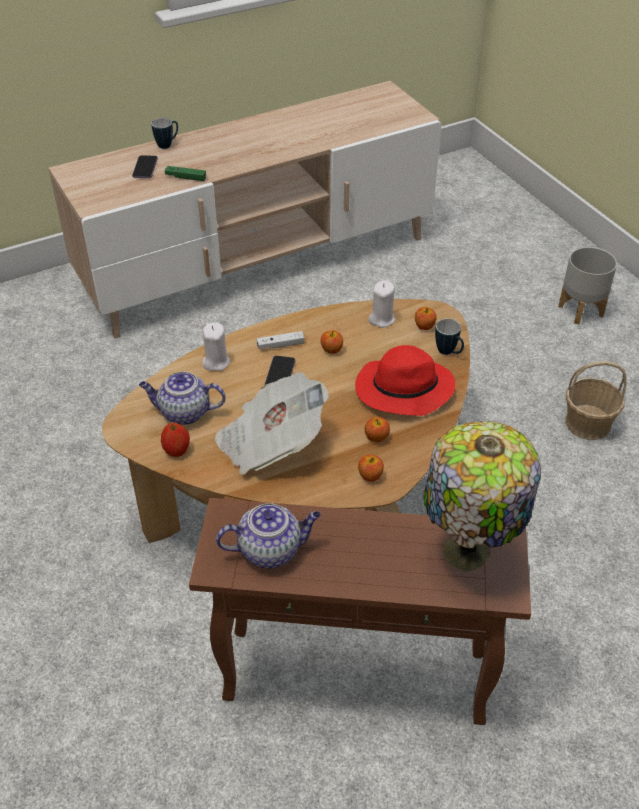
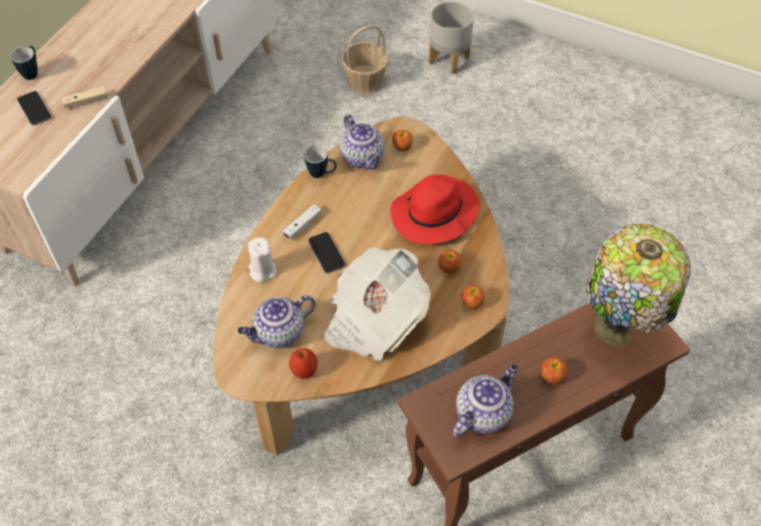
camera: 35 degrees left, 10 degrees up
green game controller [165,166,206,181] -> beige game controller [61,86,108,108]
apple [321,330,343,354] -> apple moved to [541,357,568,384]
white candle [368,280,395,328] -> teapot [340,114,385,170]
mug [435,319,464,355] -> mug moved to [304,145,337,178]
basket [565,361,627,440] -> basket moved to [342,25,389,94]

